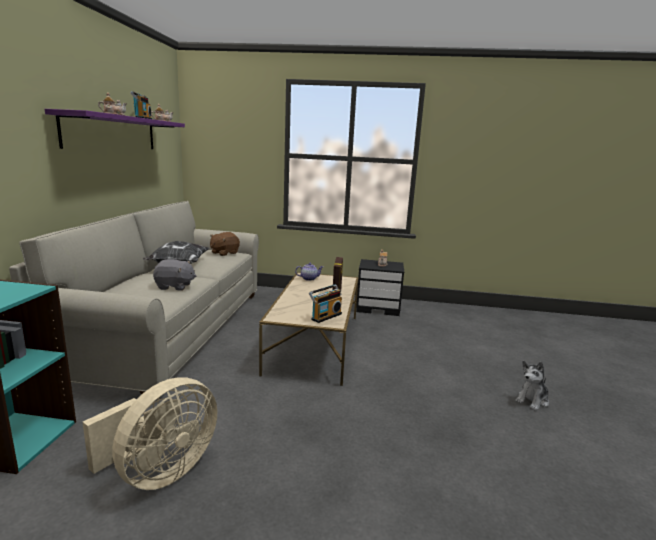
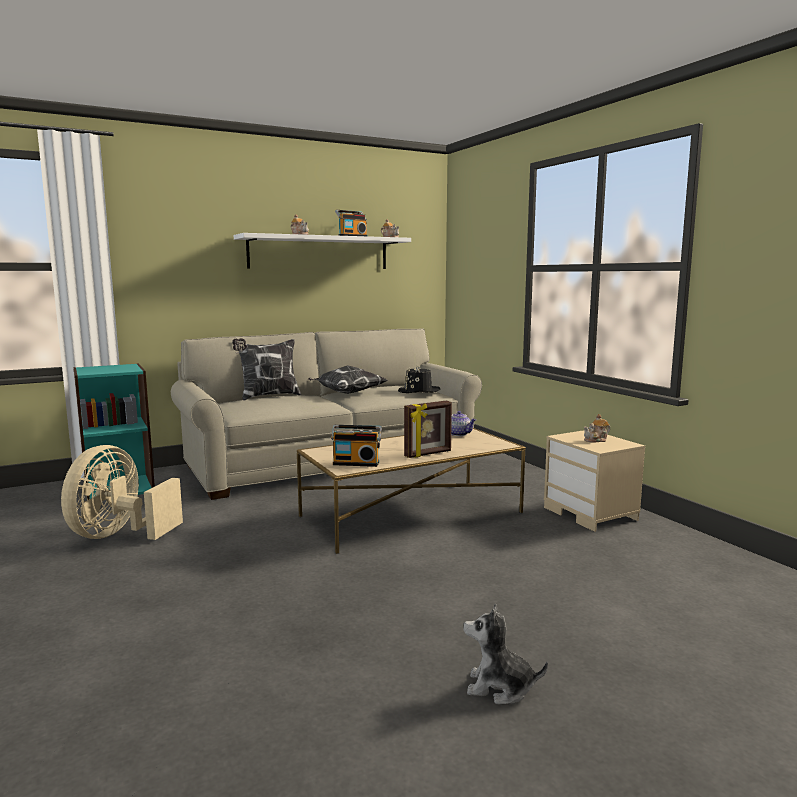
camera: 55 degrees right, 5 degrees down
purple shelf [45,109,185,149] -> white shelf [234,233,411,269]
beige fan [83,377,217,490] -> beige fan turned 105 degrees clockwise [61,445,183,540]
grey plush toy [153,259,196,290] -> none
brown plush toy [210,232,240,256] -> black hat [398,366,440,393]
black nightstand [356,259,404,316] -> beige nightstand [544,430,645,532]
none -> pillow [232,338,301,400]

